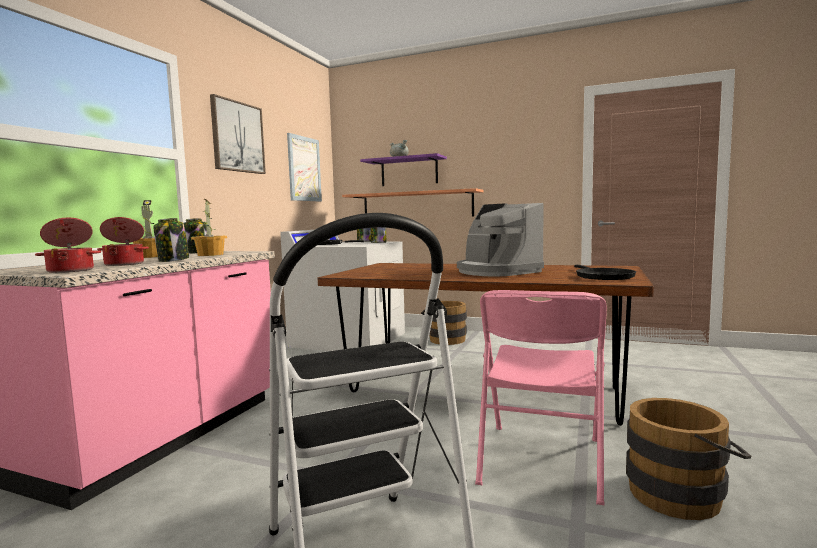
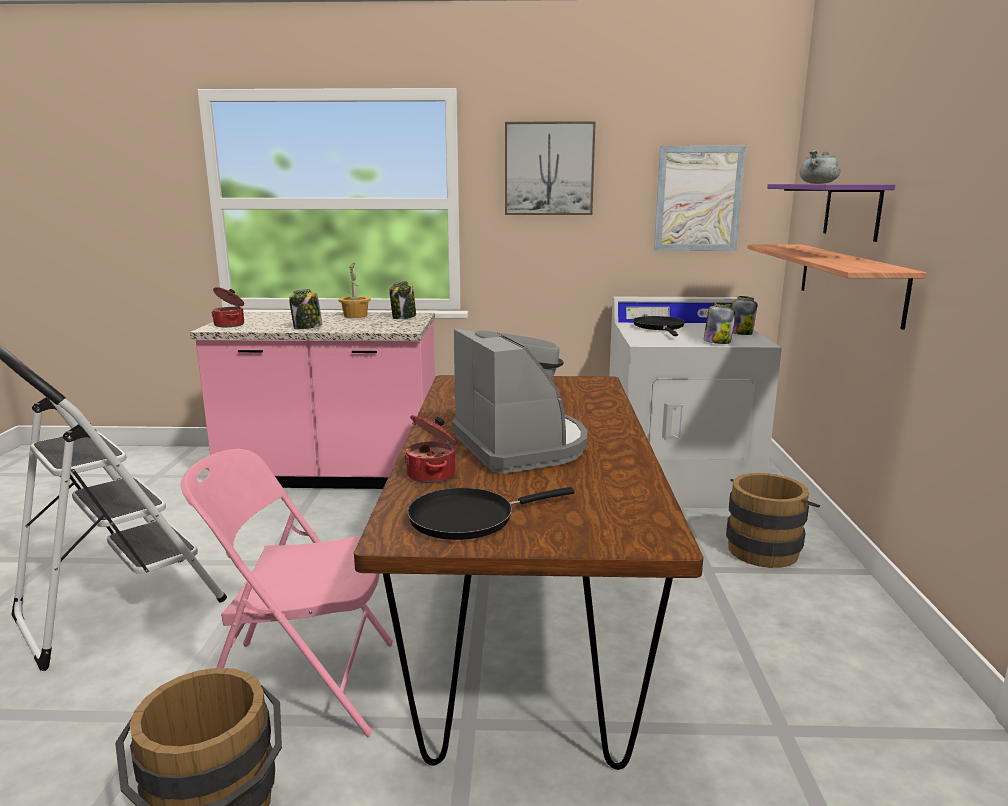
camera: 70 degrees right, 10 degrees up
cooking pot [97,217,149,266] -> cooking pot moved to [404,415,457,483]
potted plant [191,199,227,256] -> none
coffee machine [457,203,544,277] -> coffee machine turned 120 degrees clockwise [452,329,587,474]

